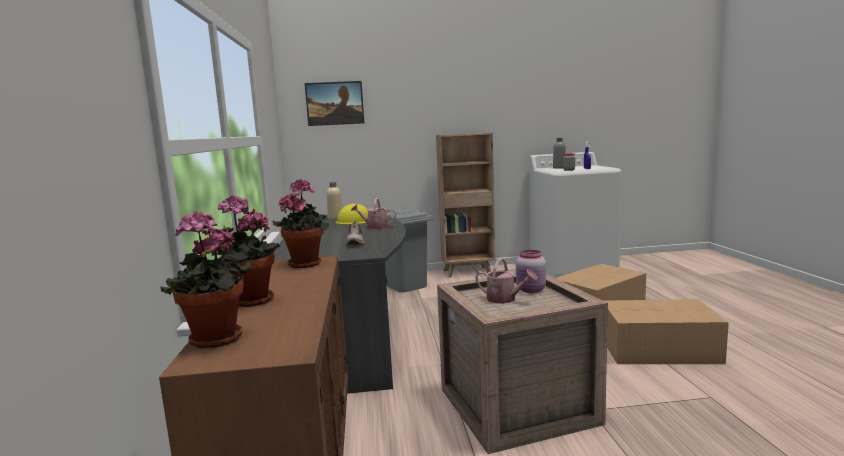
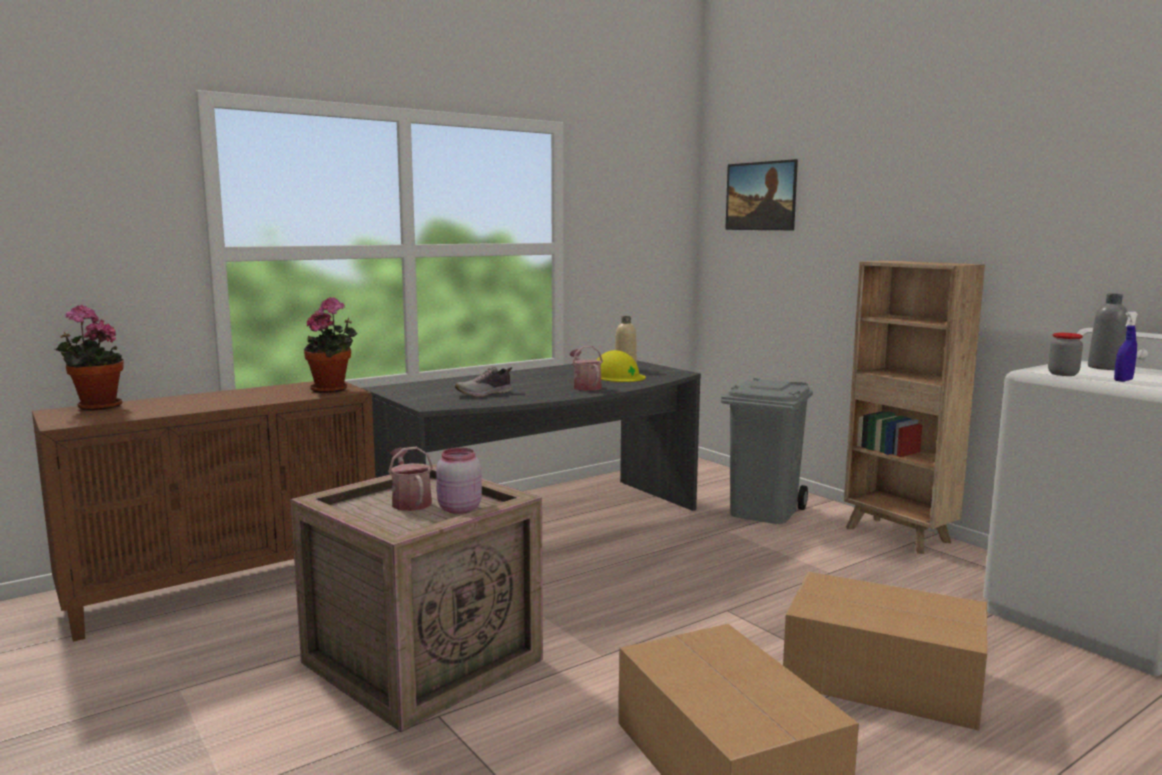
camera: 60 degrees right, 0 degrees up
potted plant [217,195,280,307] -> none
watering can [475,258,537,304] -> watering can turned 150 degrees clockwise [388,447,433,511]

